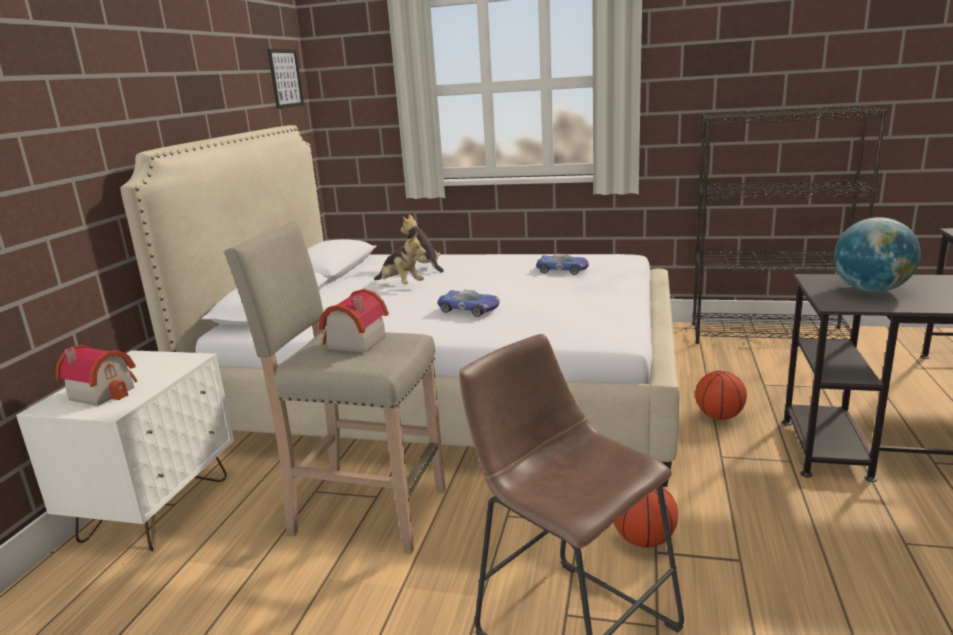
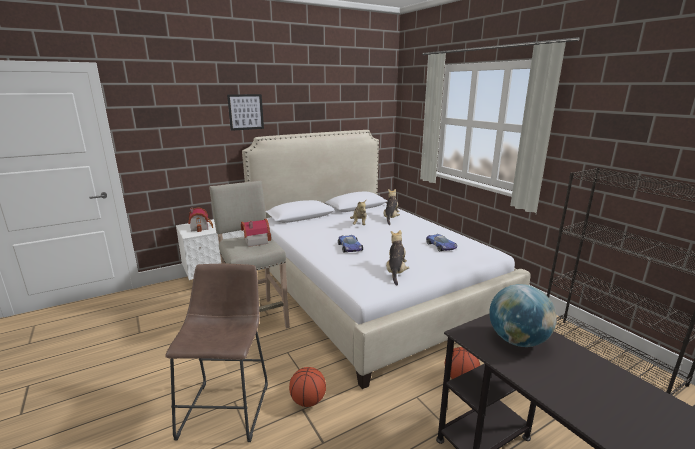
camera: 45 degrees right, 0 degrees up
picture [268,49,304,109] -> picture moved to [227,94,264,131]
none -> plush toy [386,230,410,286]

